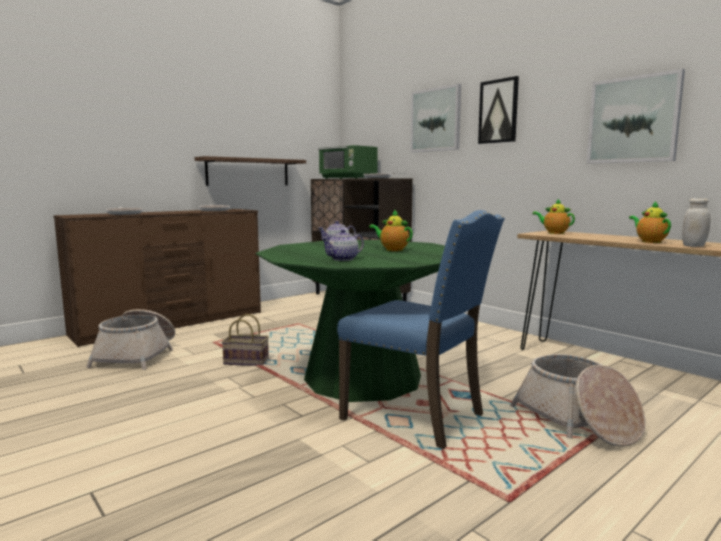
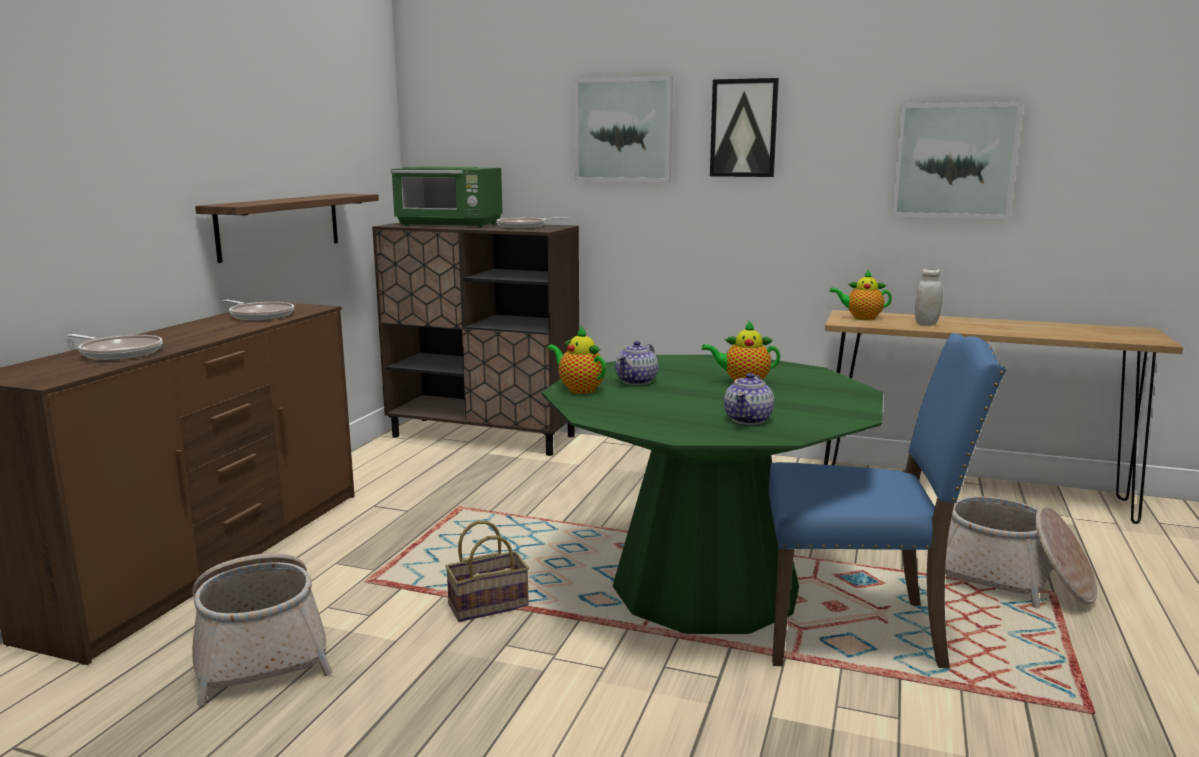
camera: 30 degrees left, 5 degrees up
teapot [629,202,671,243] -> teapot moved to [547,327,606,394]
white jar [682,198,710,247] -> white jar moved to [915,268,943,326]

